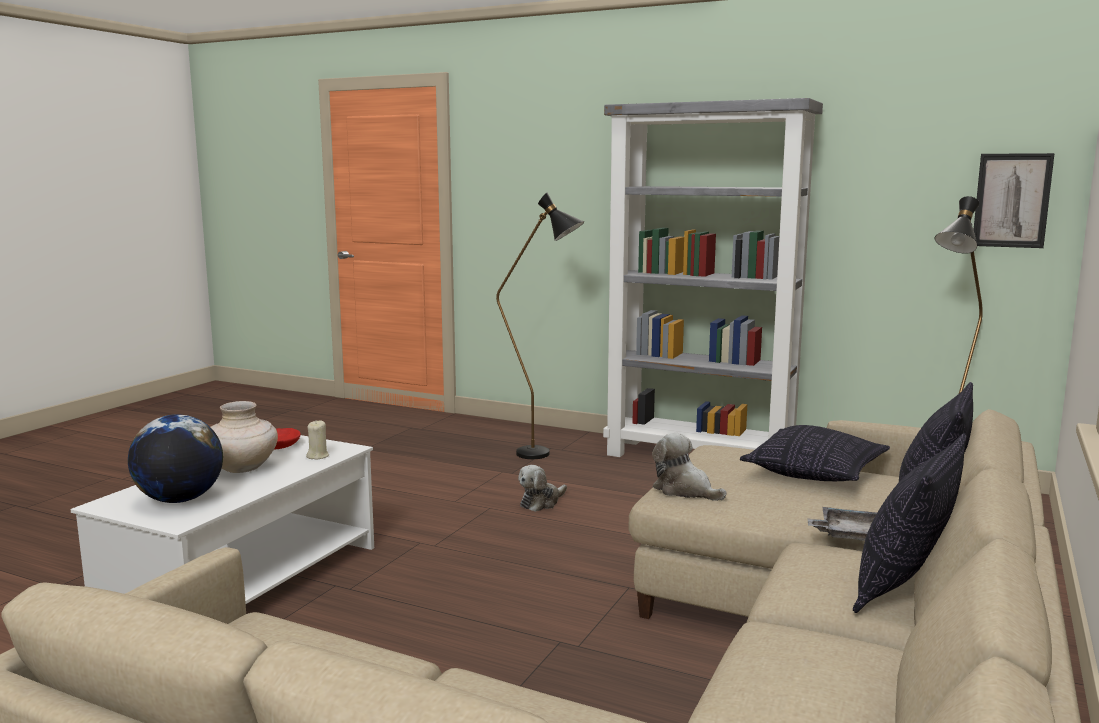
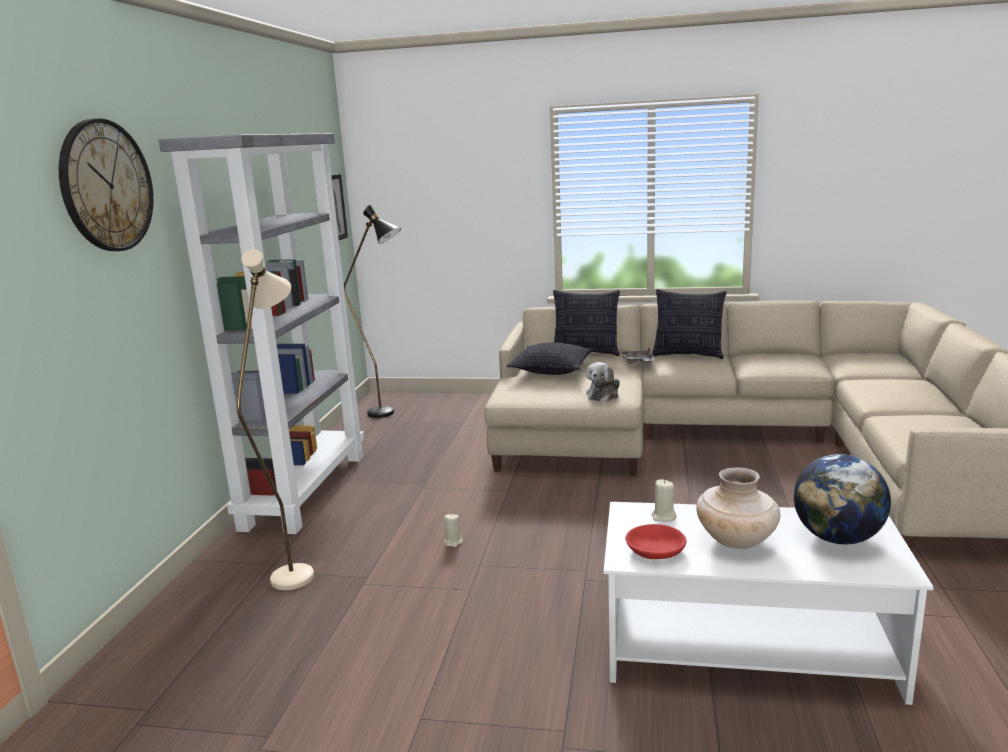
camera: 105 degrees left, 5 degrees up
black floor lamp [496,193,584,459] -> beige floor lamp [237,249,314,590]
plush toy [518,465,567,512] -> beige candle [444,514,463,547]
none -> wall clock [59,118,153,251]

